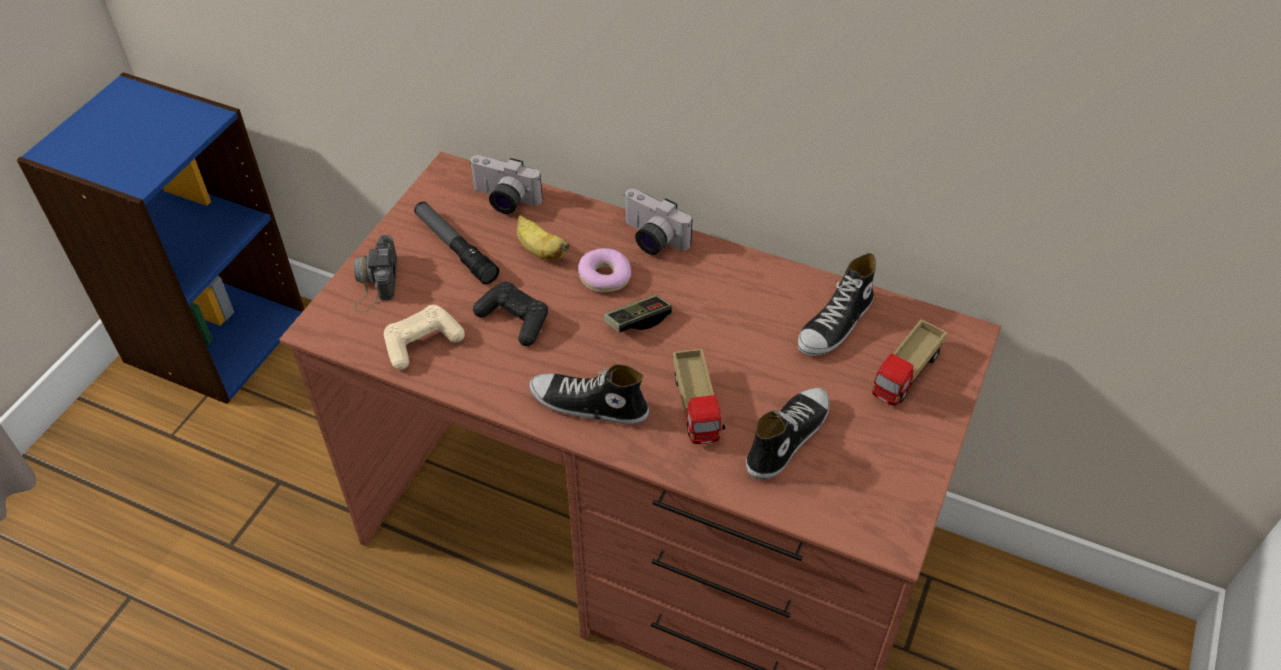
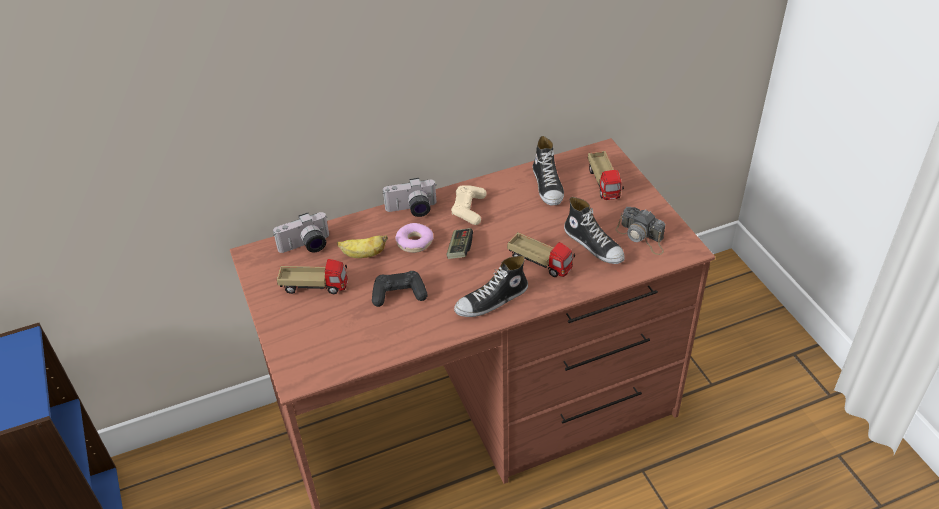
camera: 45 degrees left, 5 degrees down
camera [353,235,397,313] -> camera moved to [616,207,665,255]
beige game controller [384,305,465,370] -> beige game controller moved to [451,185,487,225]
flashlight [414,202,499,285] -> toy truck [276,259,348,294]
shoe [746,388,829,479] -> shoe turned 150 degrees clockwise [564,197,625,264]

